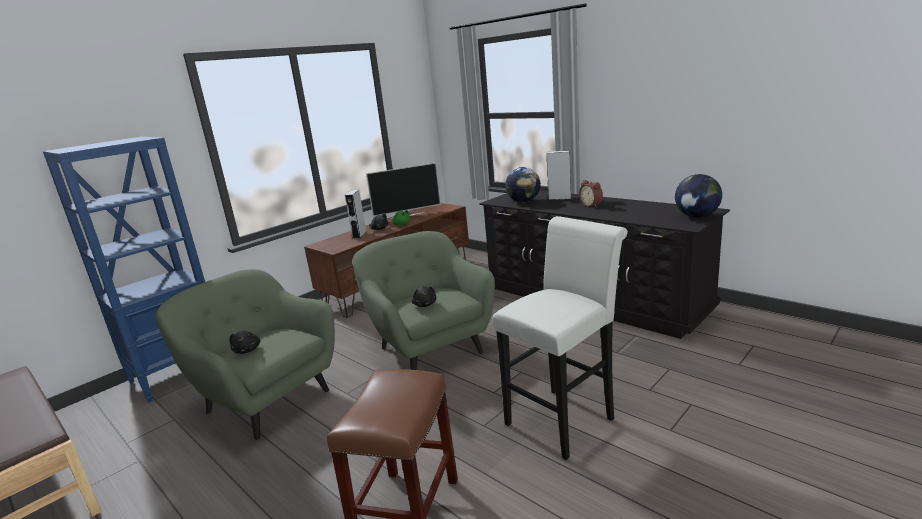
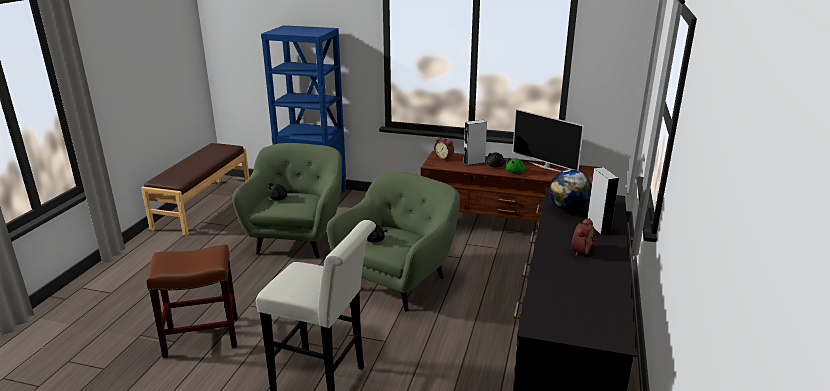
camera: 60 degrees right, 5 degrees up
globe [675,174,722,218] -> none
none -> alarm clock [434,137,454,160]

